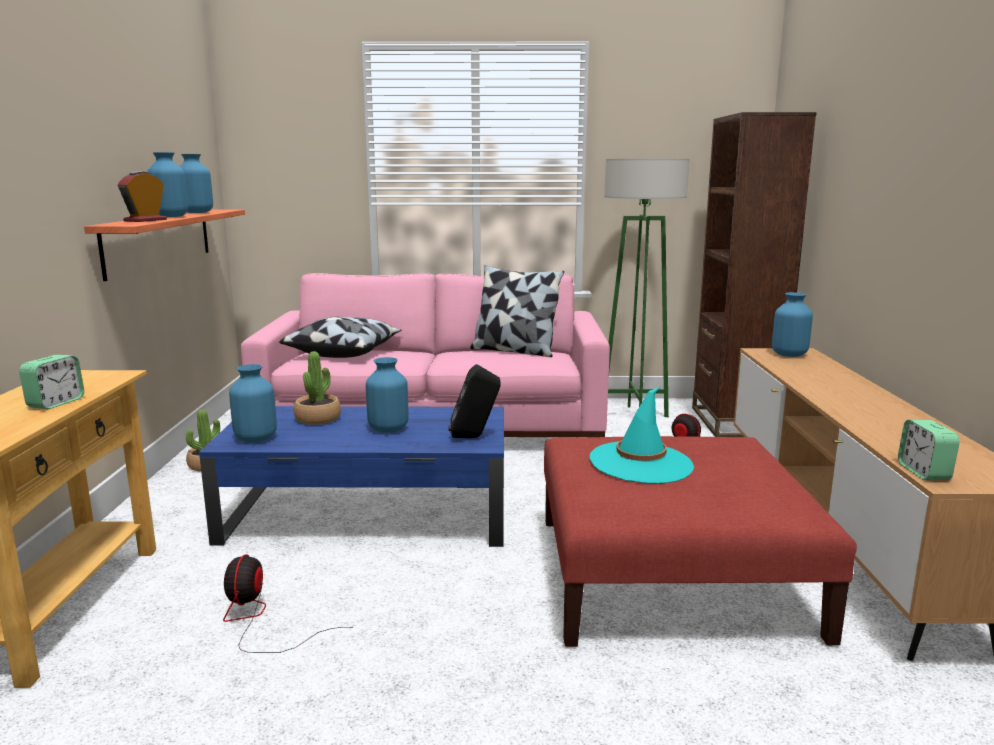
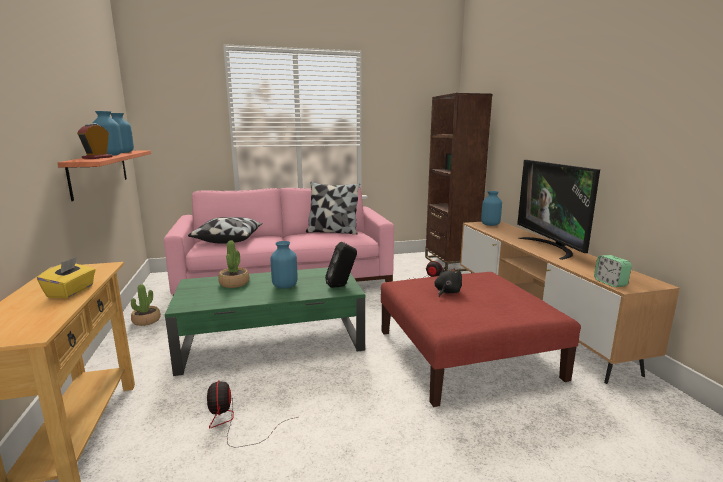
camera: 15 degrees left, 0 degrees up
alarm clock [19,355,84,409] -> yellow tissue box [37,257,96,298]
blue coffee table [199,406,504,547] -> green coffee table [165,267,365,376]
blue vase [229,364,277,443] -> none
turquoise hat [589,387,694,484] -> black plush toy [434,267,462,297]
green floor lamp [604,159,690,417] -> none
none -> television [517,160,600,260]

